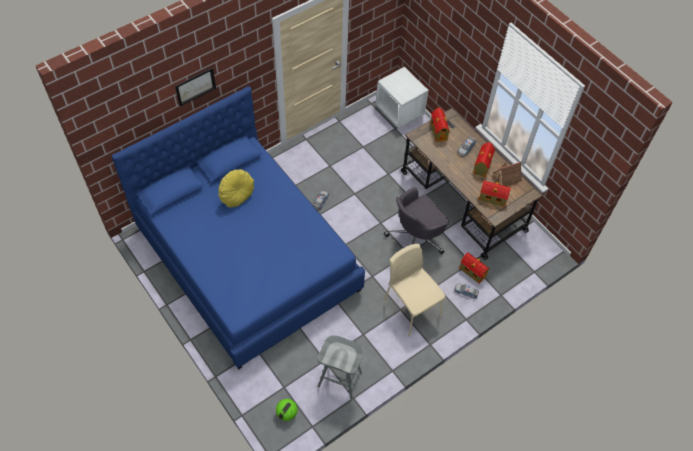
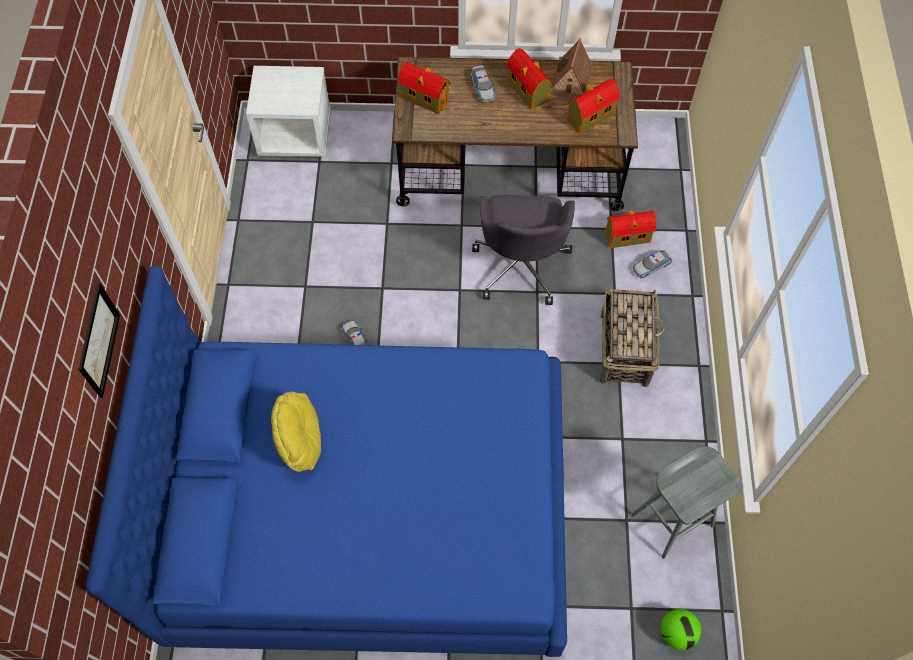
camera: 50 degrees left, 5 degrees up
beige chair [383,244,446,336] -> basket [600,289,664,387]

